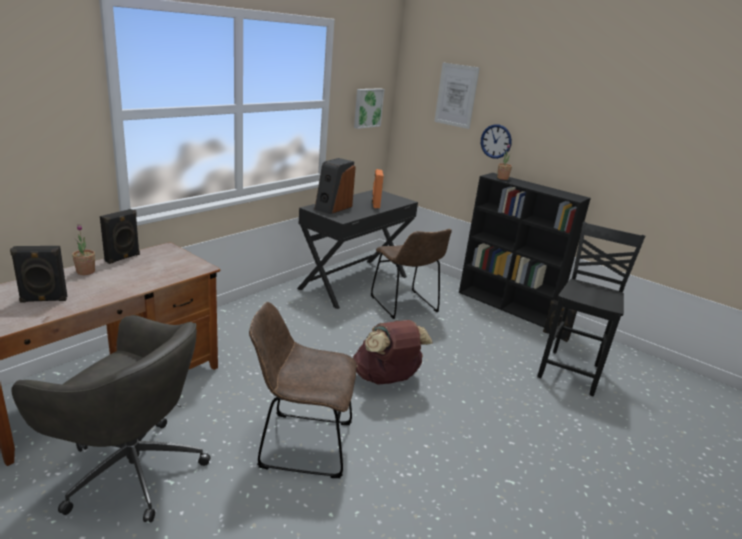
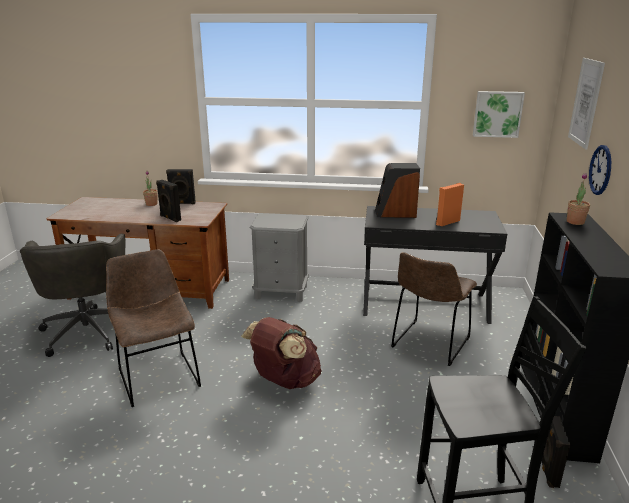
camera: 60 degrees right, 0 degrees up
black speaker [10,246,67,303] -> black speaker moved to [156,180,181,222]
none -> grey nightstand [250,213,309,302]

